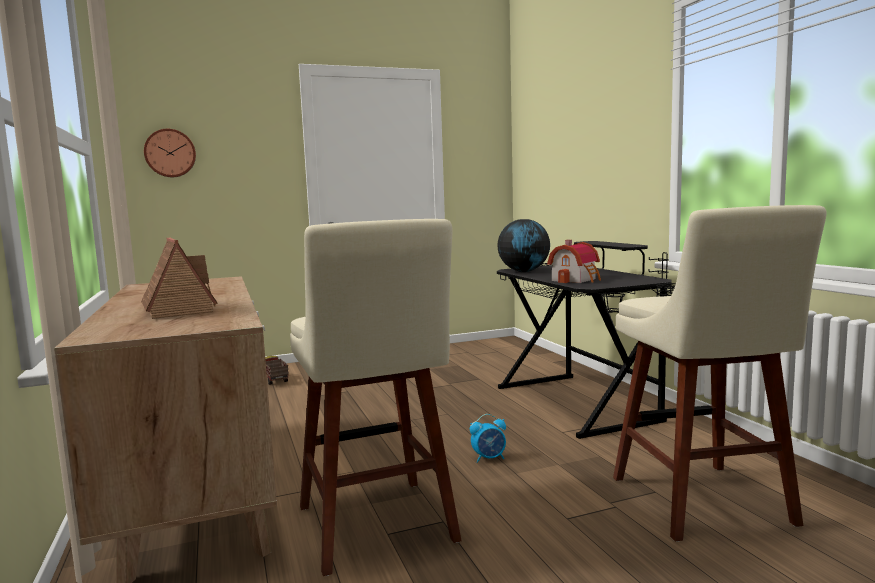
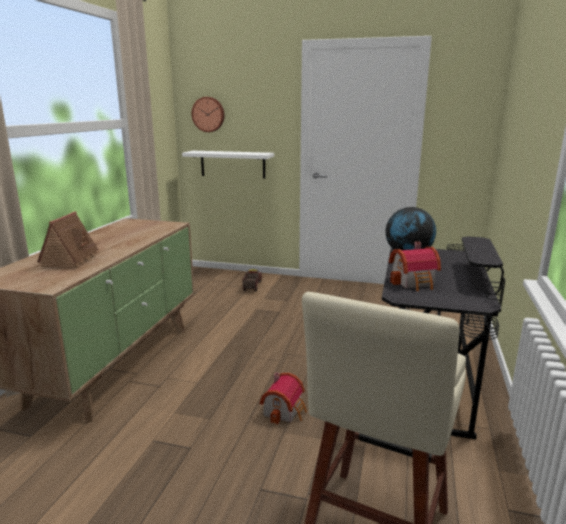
camera: 35 degrees right, 10 degrees up
beige stool [290,219,462,576] -> none
alarm clock [470,414,506,463] -> toy house [260,373,307,425]
none -> white shelf [182,151,274,179]

